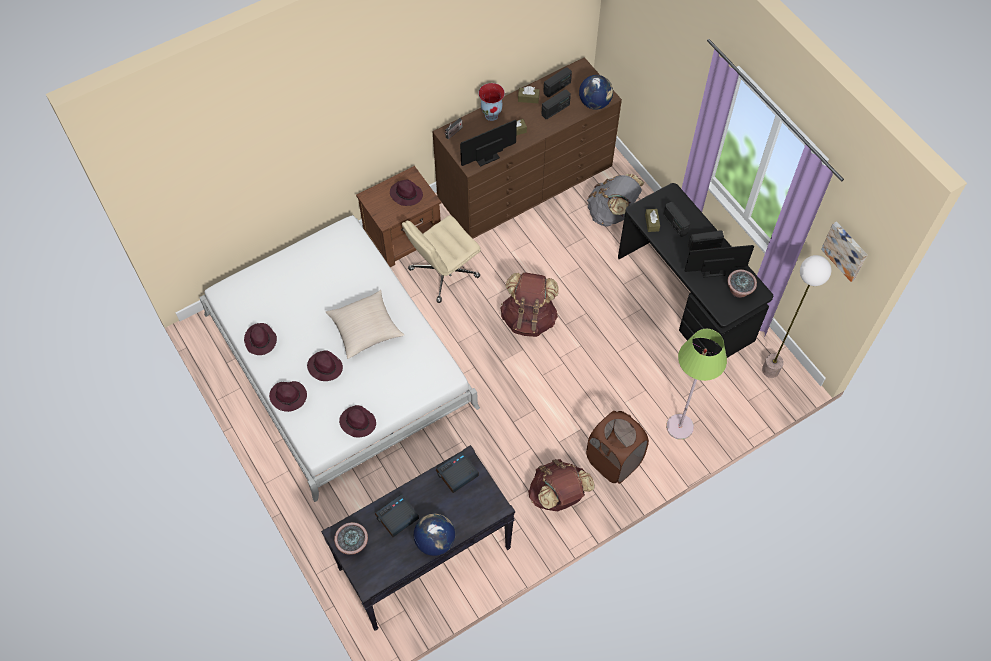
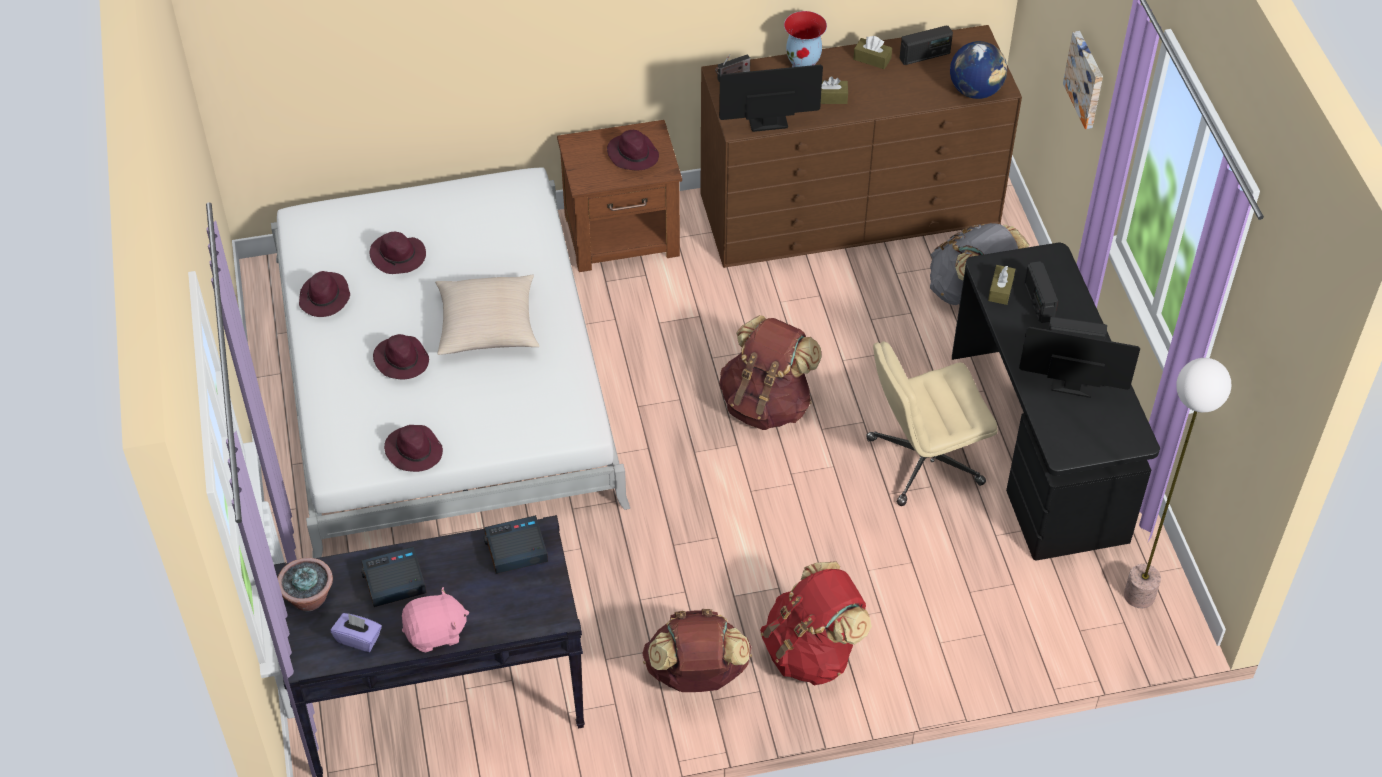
camera: 20 degrees right, 10 degrees down
purple hat [269,381,307,412] -> purple hat moved to [370,232,426,274]
beige office chair [402,215,481,303] -> beige office chair moved to [866,341,997,506]
globe [414,514,455,556] -> pink plush toy [402,587,469,652]
radio [542,90,571,119] -> none
brown laundry basket [586,411,649,484] -> red backpack [760,562,872,686]
green floor lamp [666,329,727,440] -> none
potted plant [727,269,757,298] -> none
picture [821,221,867,282] -> picture moved to [1063,31,1103,129]
none -> purple tissue box [331,613,382,652]

